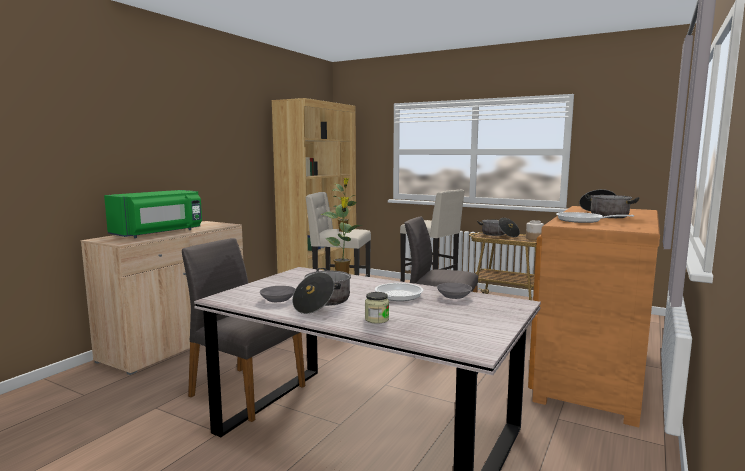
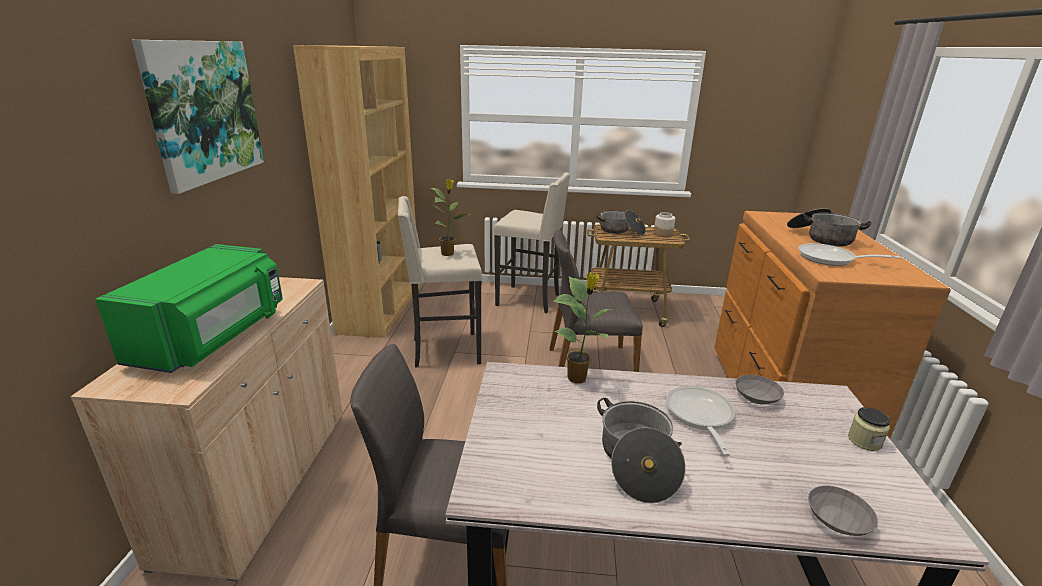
camera: 25 degrees left, 15 degrees up
grey bowl [260,286,295,302] -> grey bowl moved to [808,486,878,536]
jar [365,292,389,324] -> jar moved to [848,407,890,451]
none -> picture [132,40,264,194]

